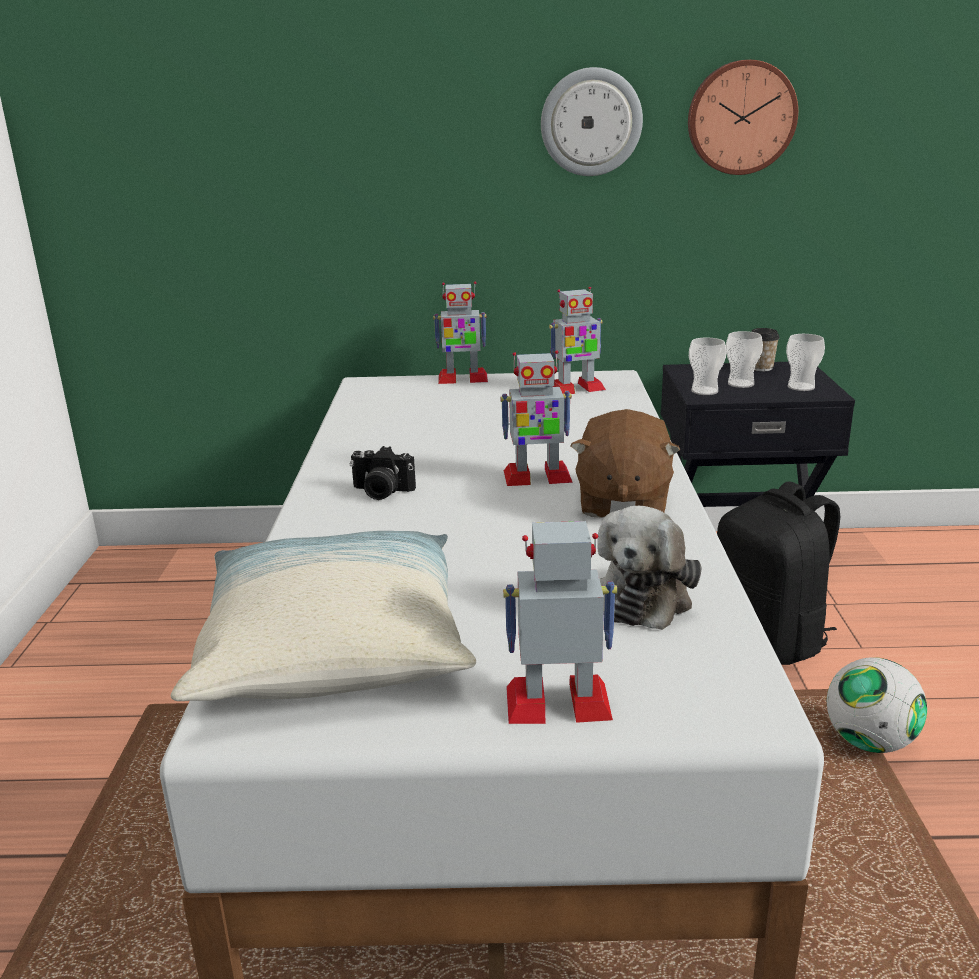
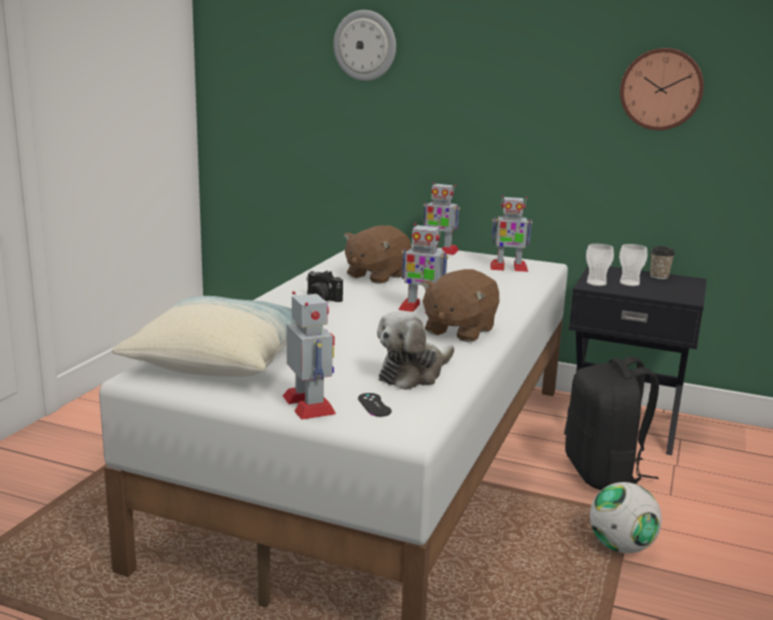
camera: 20 degrees right, 5 degrees down
toy robot [503,521,617,724] -> toy robot turned 45 degrees clockwise [282,291,336,420]
wall clock [541,67,643,176] -> wall clock moved to [333,10,396,81]
cup [786,334,825,391] -> none
none -> brown plush toy [344,225,412,284]
none -> black game controller [358,393,392,417]

